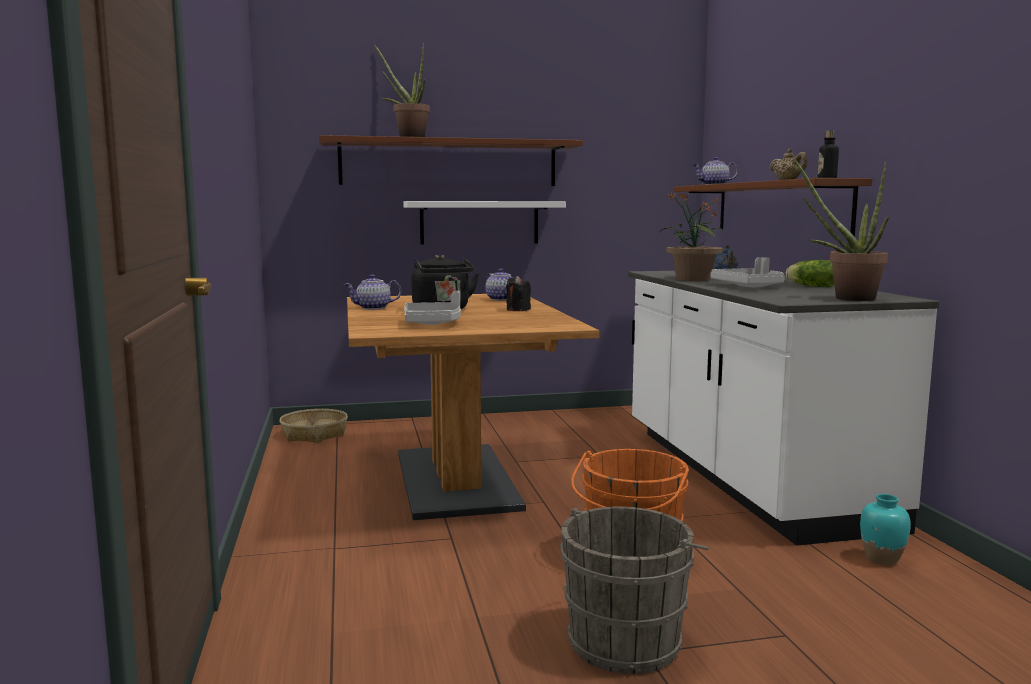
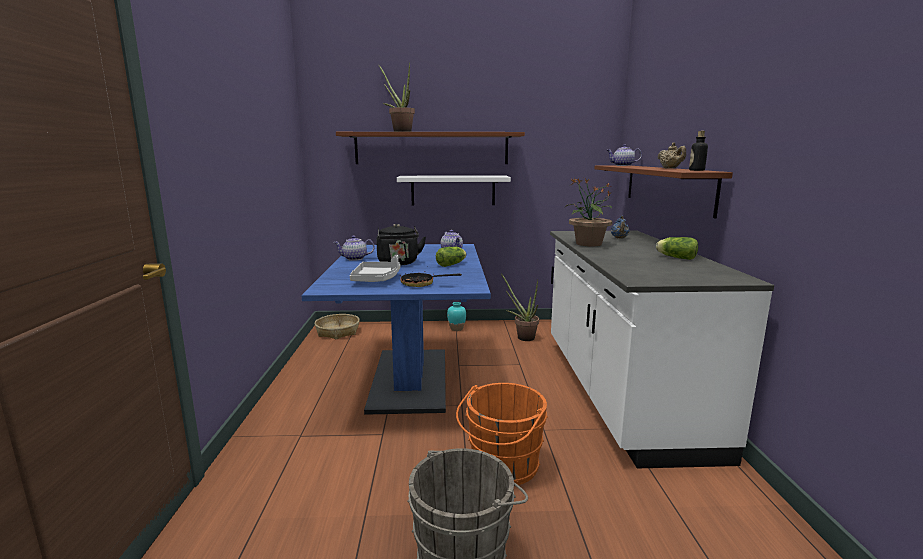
camera: 10 degrees right, 5 degrees up
brown dining table [347,294,599,520] -> blue dining table [301,244,491,415]
black candle [506,276,531,311] -> lettuce [436,247,466,267]
grey tray [710,257,785,287] -> none
potted plant [795,159,889,301] -> potted plant moved to [501,273,539,341]
turquoise vase [860,494,911,565] -> turquoise vase moved to [447,302,466,331]
none -> frying pan [400,271,462,287]

